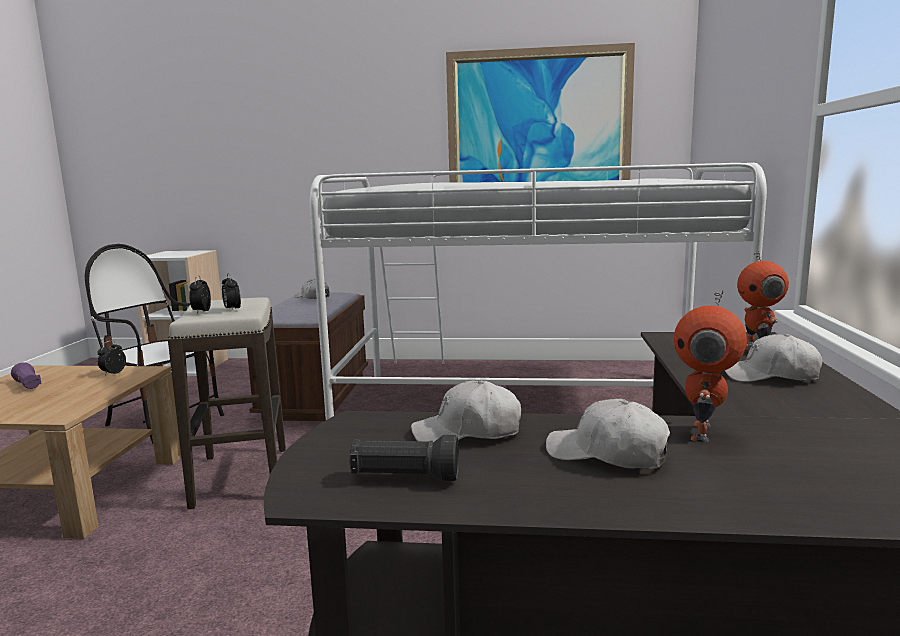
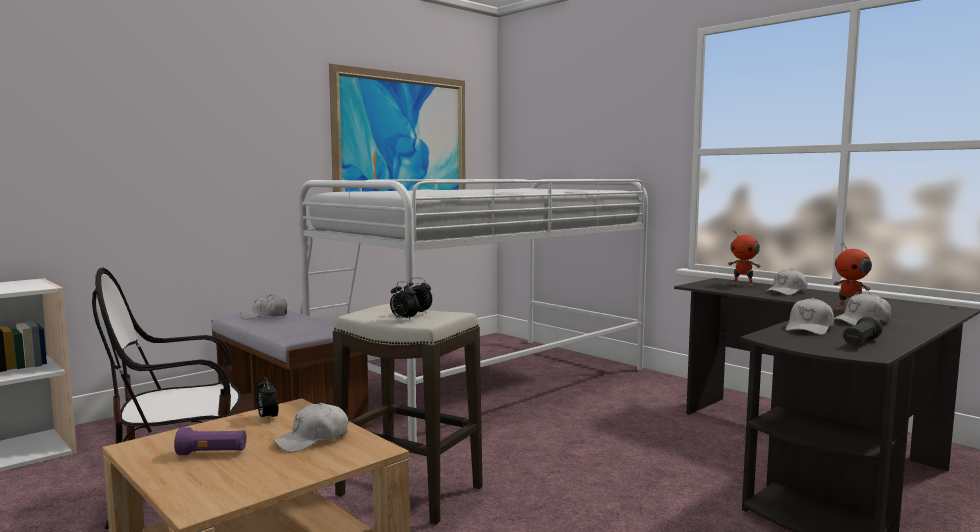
camera: 50 degrees left, 5 degrees down
none -> white cap [273,403,348,452]

